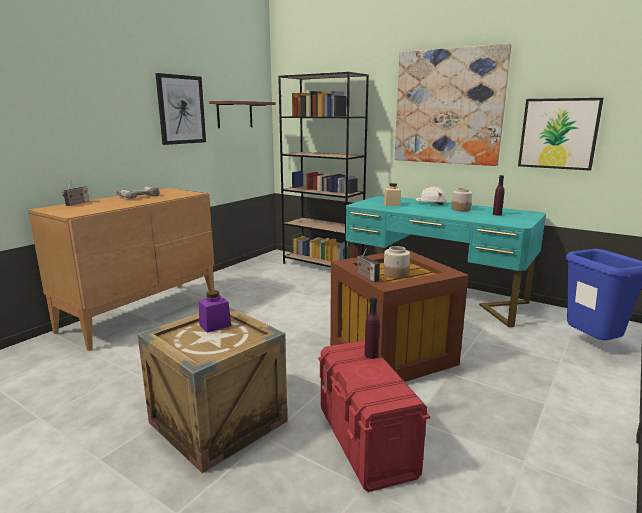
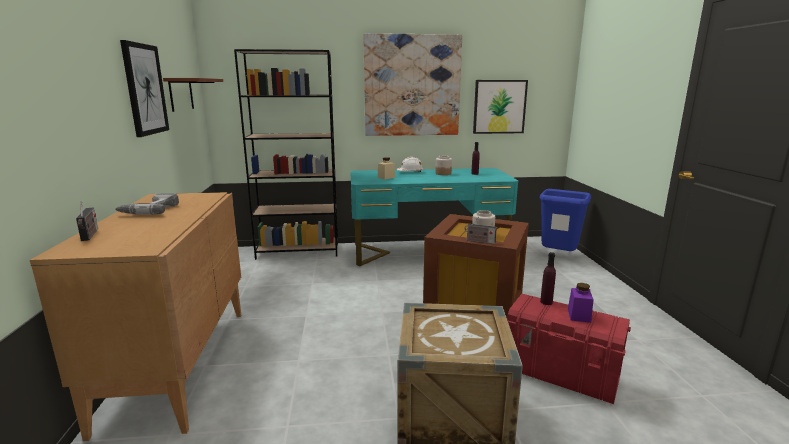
camera: 40 degrees left, 0 degrees up
purple jar [199,290,231,333] -> purple jar moved to [568,283,594,323]

